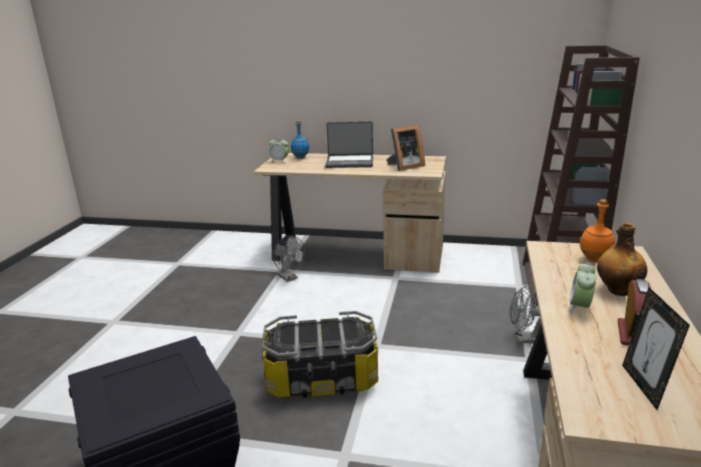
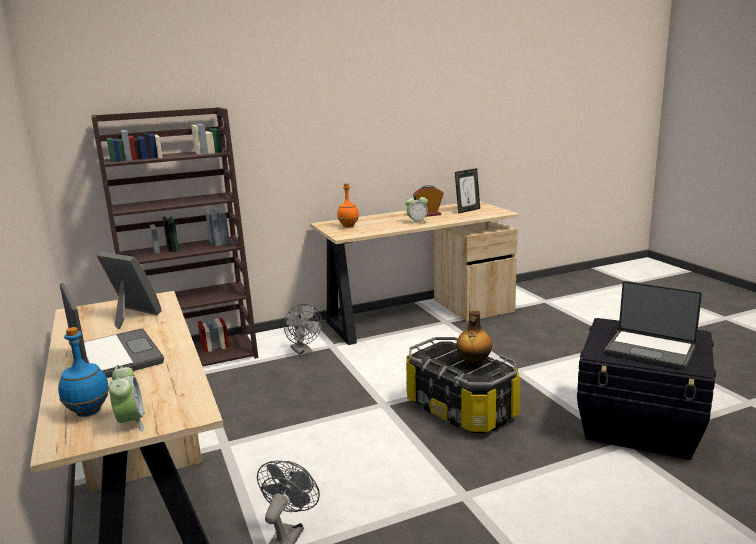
camera: 125 degrees left, 5 degrees down
bottle [597,223,647,296] -> bottle moved to [456,310,492,367]
none -> laptop [605,281,702,369]

